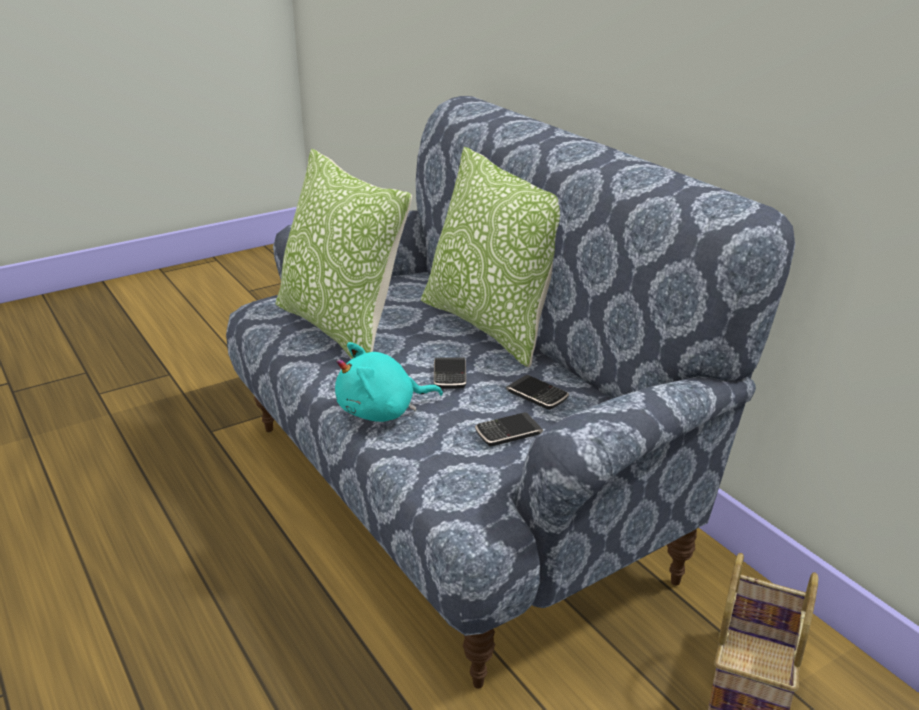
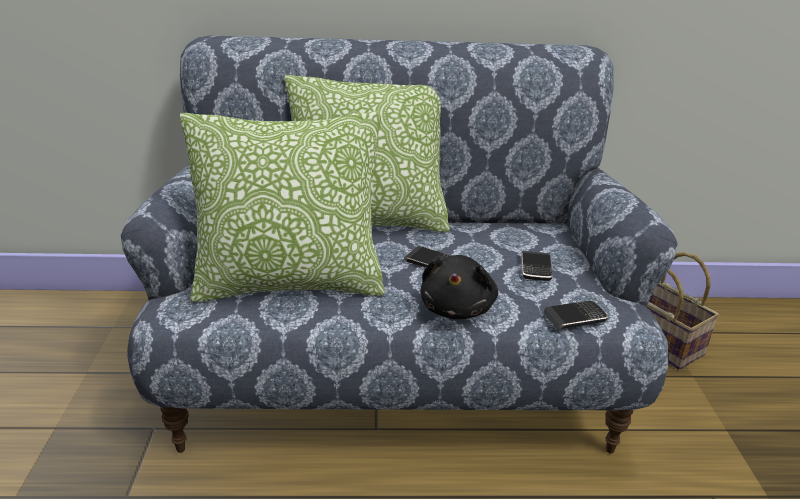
camera: 60 degrees left, 0 degrees up
turquoise plush toy [335,342,443,422] -> black plush toy [421,255,498,319]
phone [506,375,569,410] -> phone moved to [544,301,608,329]

